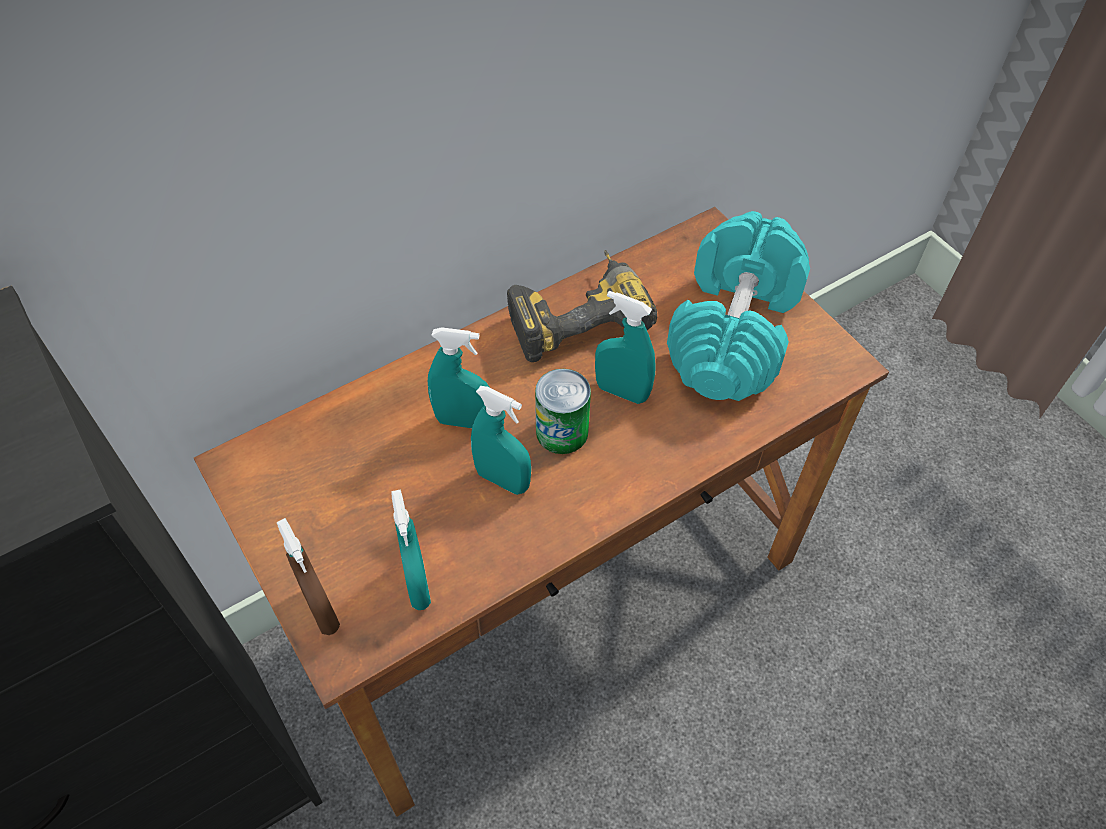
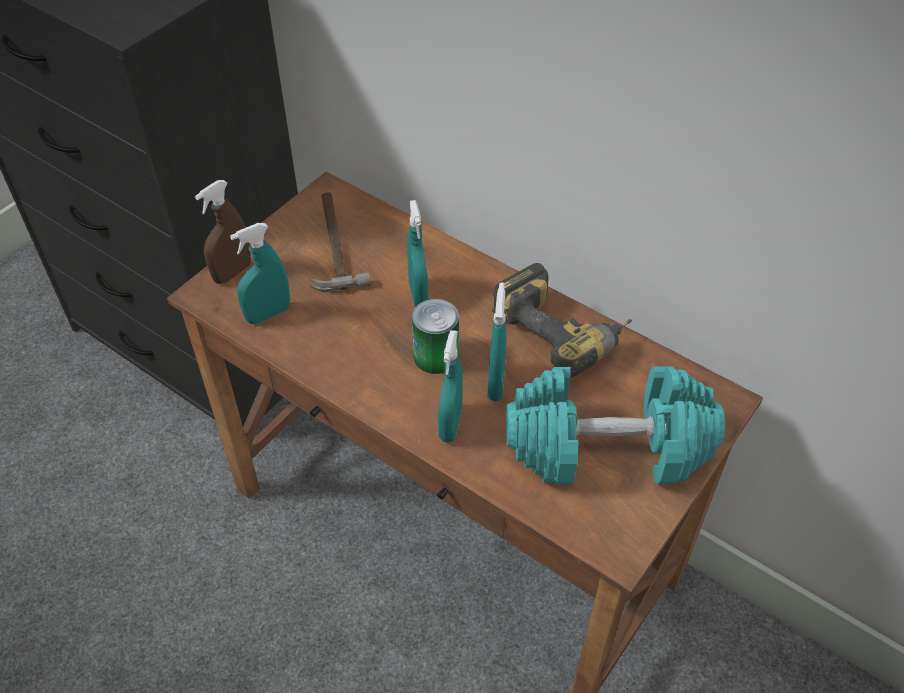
camera: 70 degrees right, 5 degrees down
turquoise spray bottle [471,386,531,495] -> turquoise spray bottle moved to [438,330,463,443]
none -> hammer [309,192,370,291]

